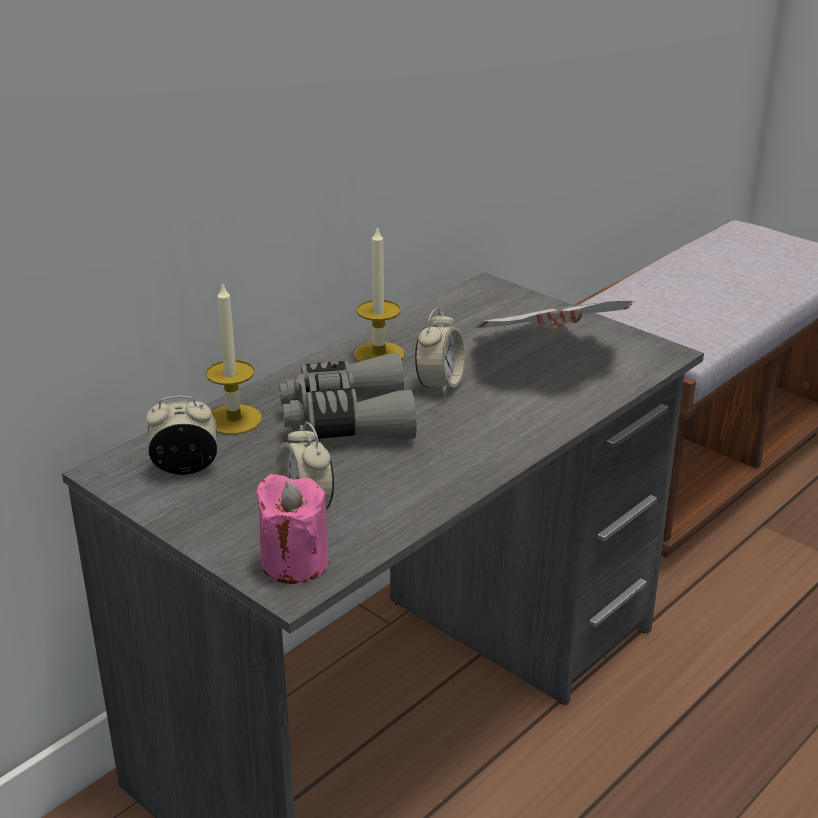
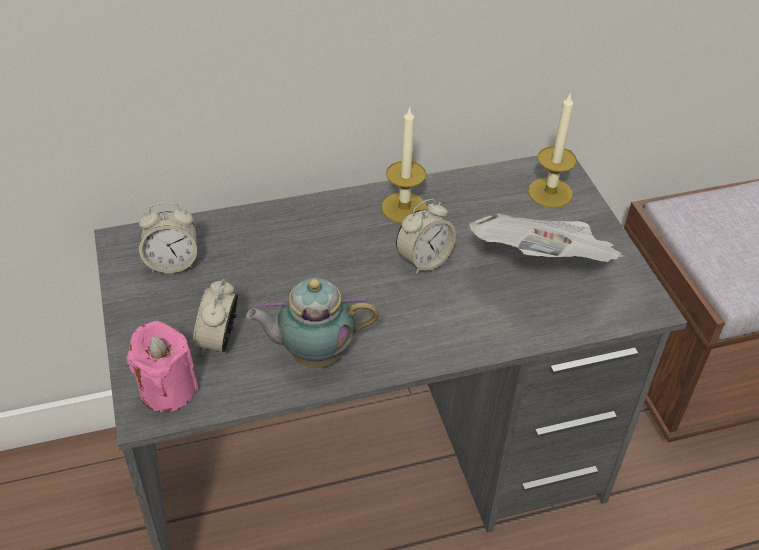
camera: 30 degrees right, 15 degrees up
alarm clock [146,396,217,475] -> alarm clock turned 150 degrees clockwise [139,202,197,273]
candle [205,282,262,435] -> candle moved to [528,92,577,208]
grey binoculars [280,353,417,440] -> none
none -> teapot [246,278,379,368]

